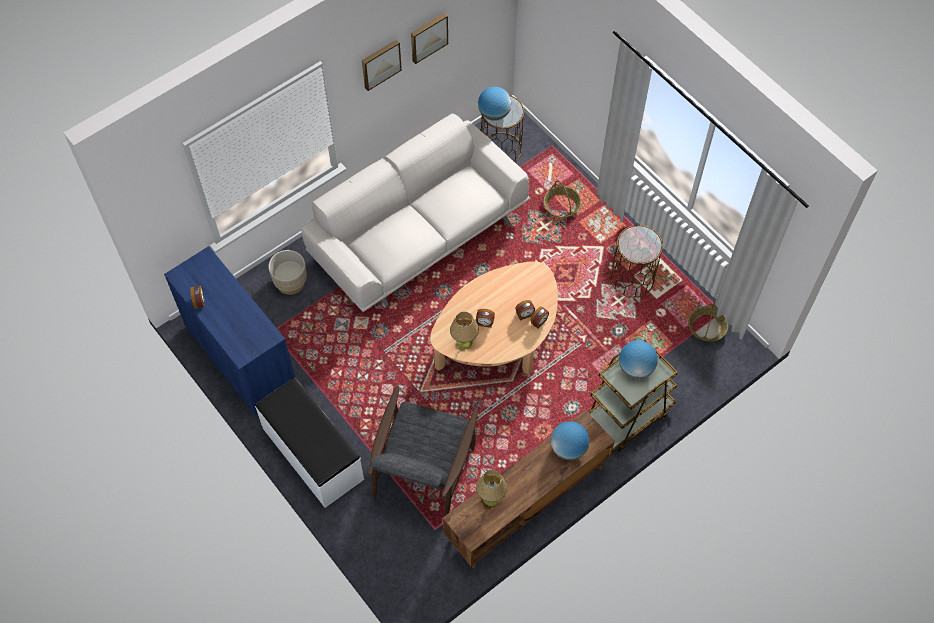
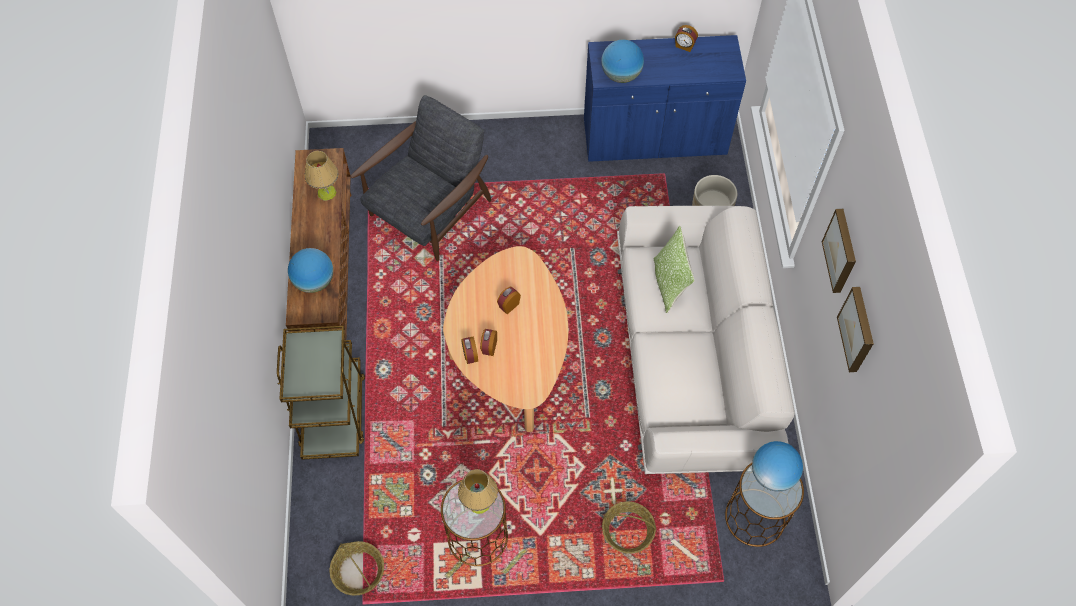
camera: 125 degrees right, 0 degrees up
white bench [255,377,364,508] -> none
grey armchair [369,385,478,516] -> grey armchair turned 75 degrees clockwise [350,95,491,261]
table lamp [450,311,479,350] -> table lamp moved to [458,469,498,514]
globe [619,340,658,379] -> globe moved to [601,39,644,83]
none -> pillow [653,226,695,313]

